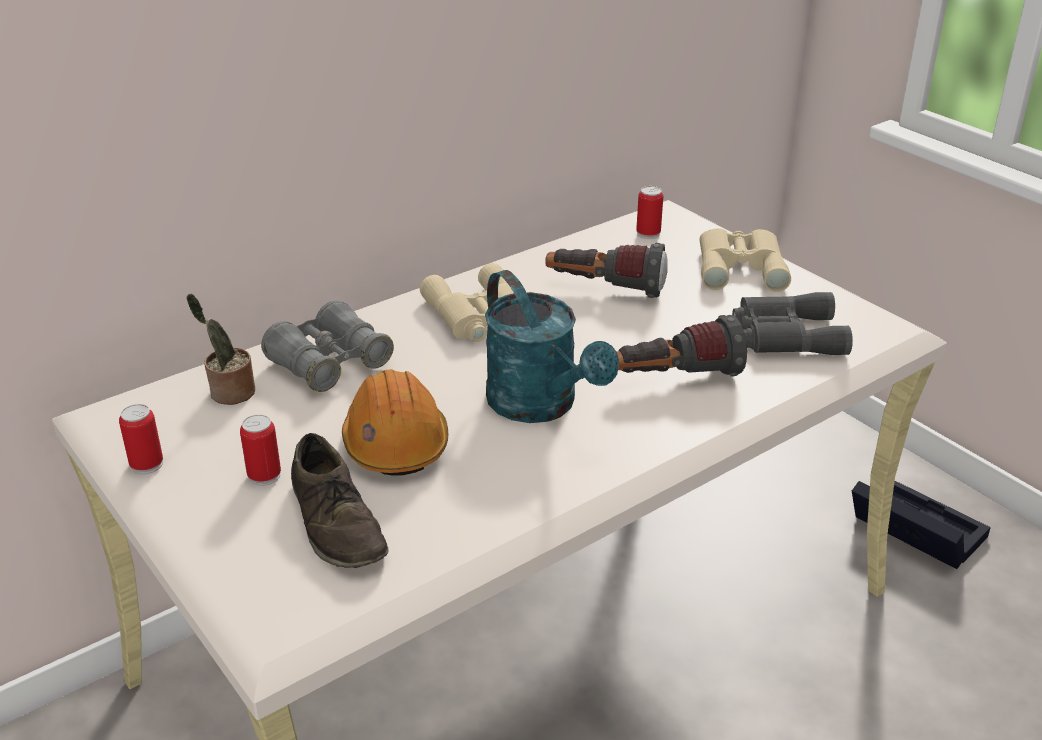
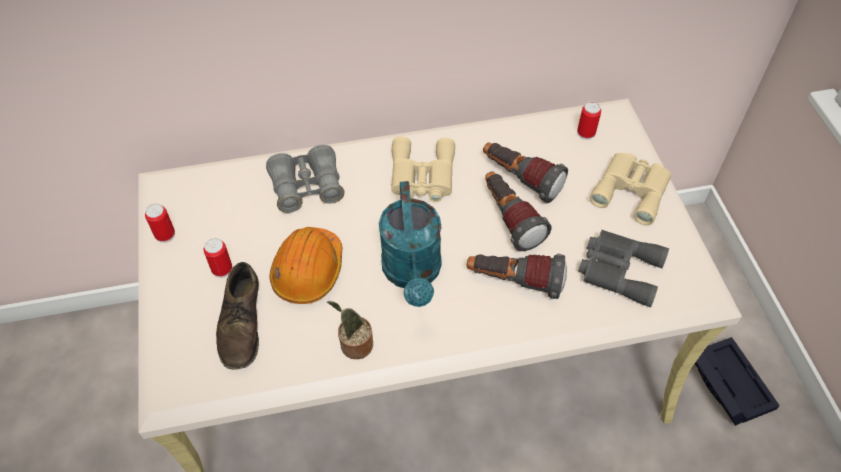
camera: 25 degrees right, 20 degrees up
potted plant [186,294,255,405] -> potted plant moved to [327,301,373,359]
none -> flashlight [485,171,551,251]

